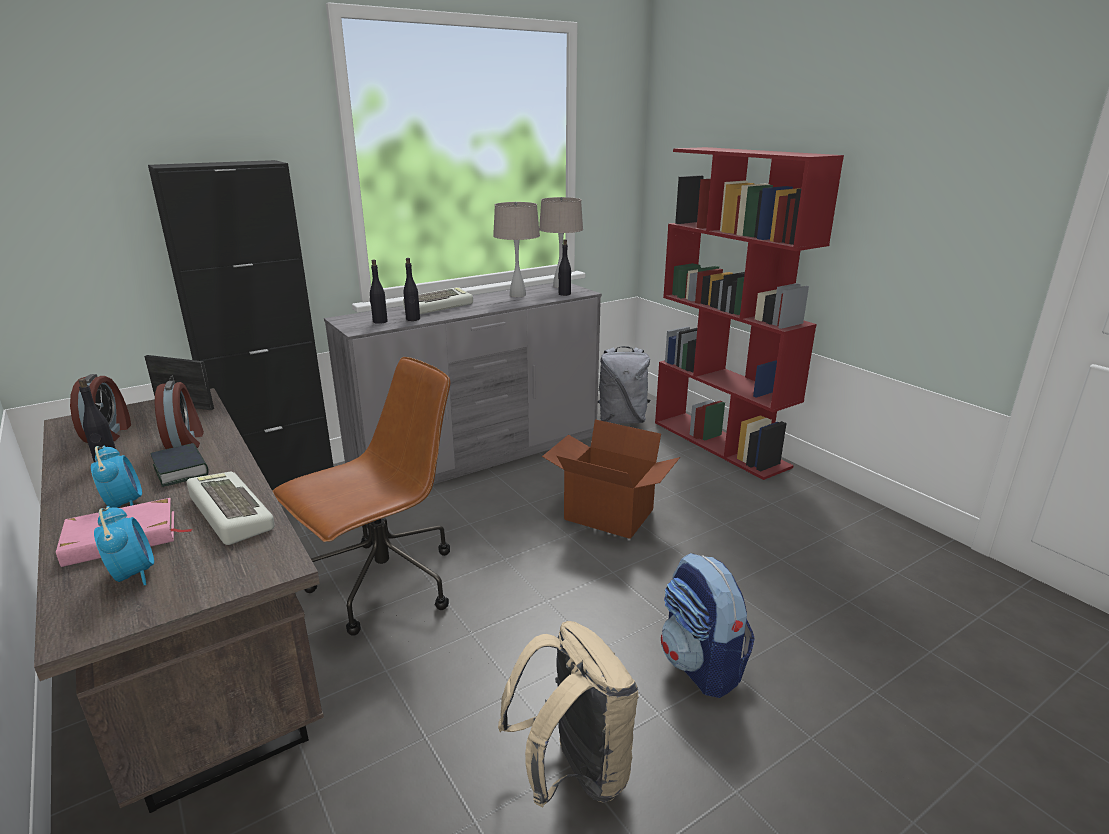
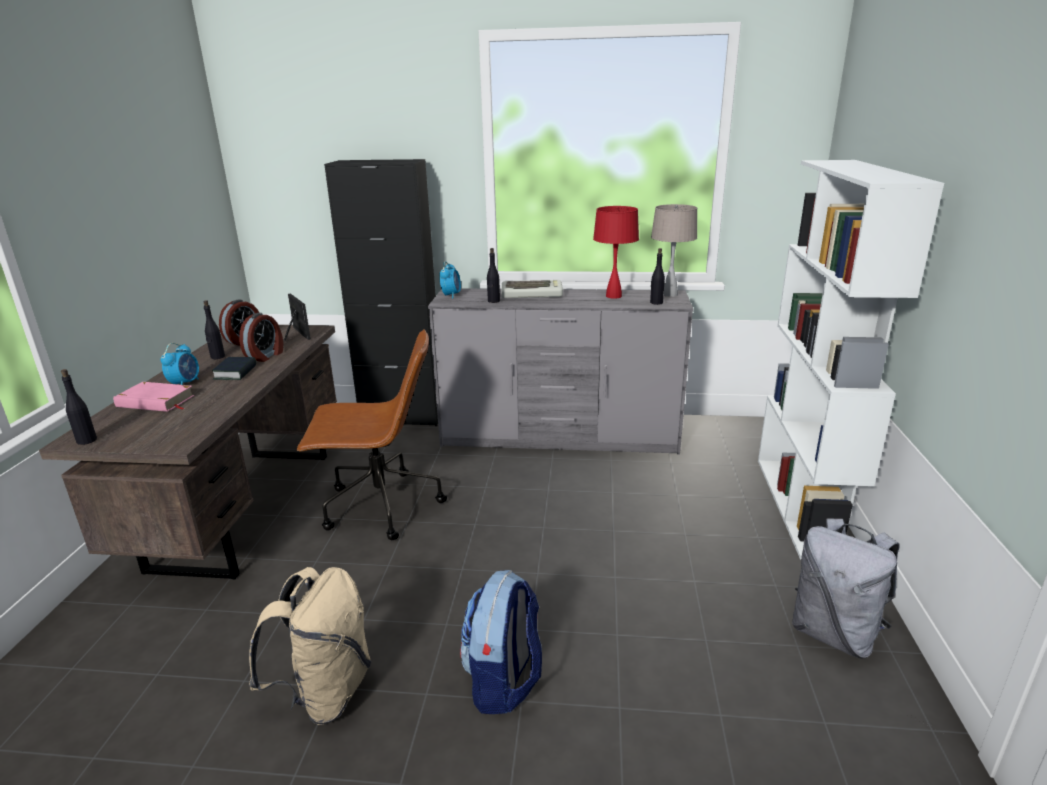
camera: 40 degrees right, 0 degrees up
alarm clock [94,506,154,585] -> alarm clock moved to [440,261,461,299]
keyboard [187,472,275,545] -> none
black bottle [370,260,388,324] -> black bottle moved to [61,369,97,445]
beige table lamp [493,202,540,297] -> red table lamp [593,206,639,299]
cardboard box [542,419,680,539] -> none
grey backpack [598,346,650,423] -> grey backpack moved to [792,518,900,659]
red bookcase [655,147,844,480] -> white bookcase [758,160,944,559]

